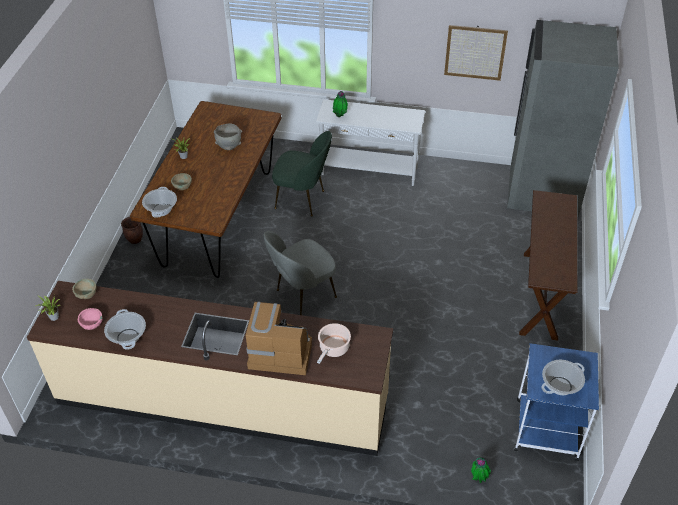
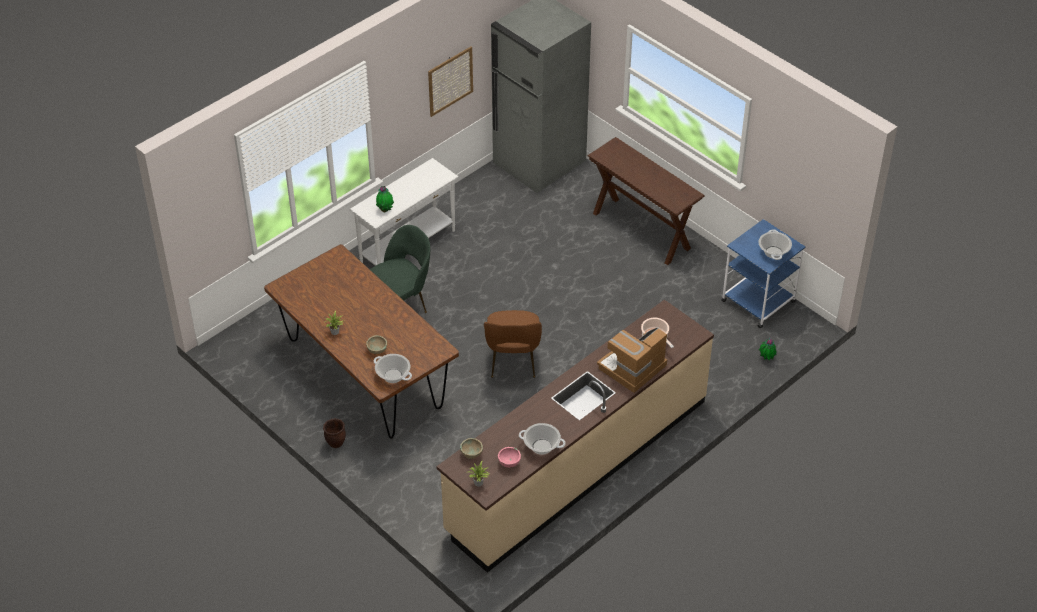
camera: 55 degrees left, 0 degrees up
grey bowl [214,124,242,150] -> none
grey chair [264,231,337,315] -> brown chair [484,310,542,378]

